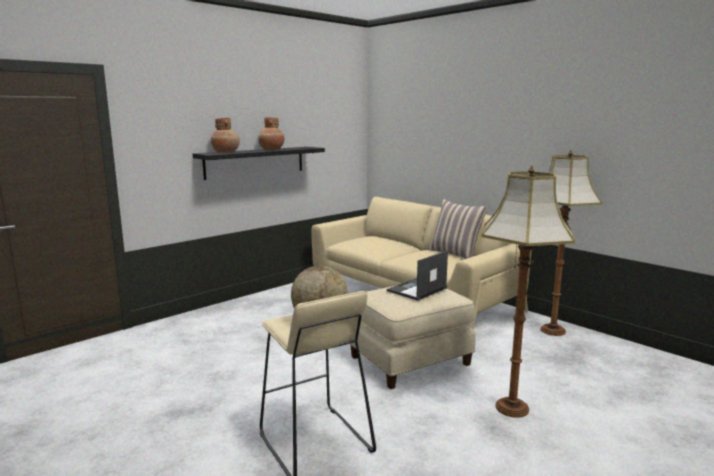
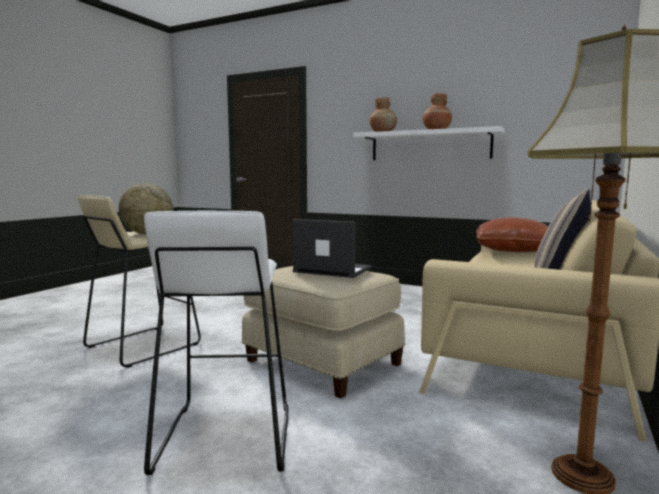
camera: 70 degrees right, 5 degrees down
black shelf [193,147,325,180] -> white shelf [354,126,505,160]
floor lamp [481,165,575,418] -> white stool [144,211,289,475]
none -> brown pillow [476,218,549,252]

